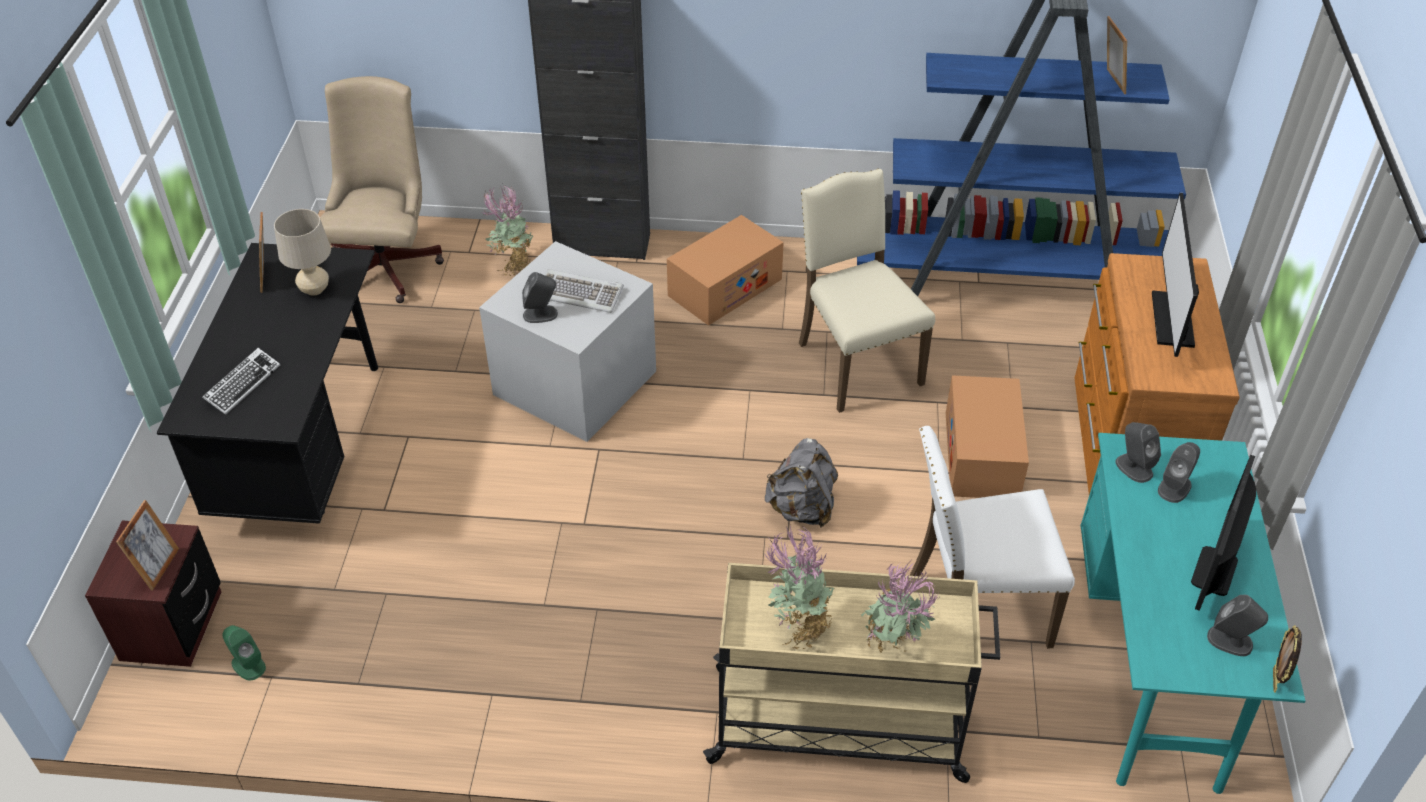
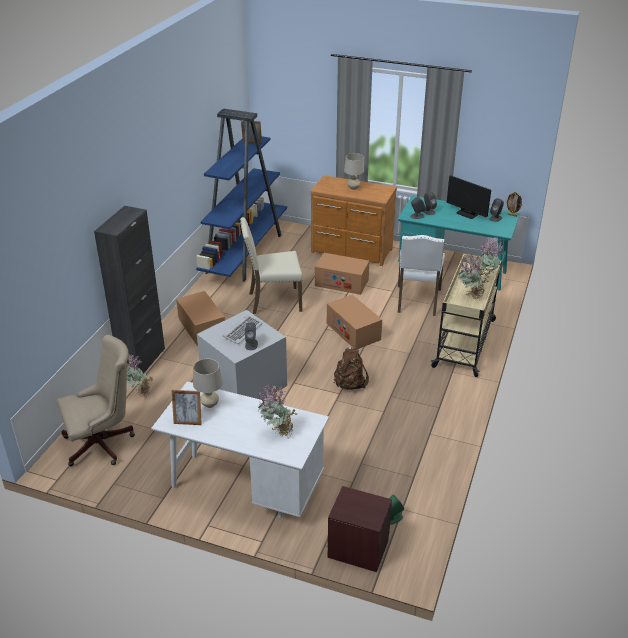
camera: 75 degrees left, 10 degrees down
picture frame [116,500,179,590] -> none
black desk [157,243,378,524] -> white desk [151,382,329,519]
keyboard [202,348,280,415] -> potted plant [258,385,297,437]
beige office chair [320,76,444,303] -> beige office chair turned 135 degrees clockwise [57,335,135,466]
grey backpack [765,438,838,527] -> cardboard box [327,295,382,350]
monitor [1152,193,1199,357] -> beige table lamp [344,153,364,190]
none -> brown backpack [334,347,369,390]

